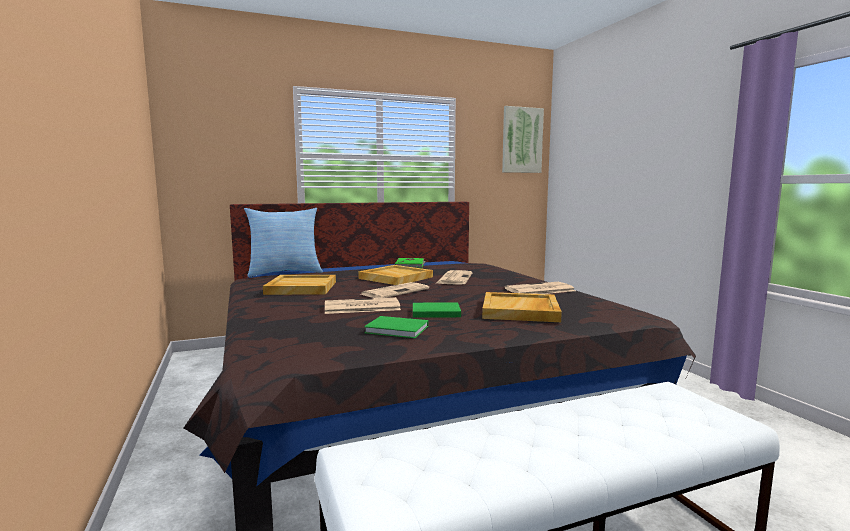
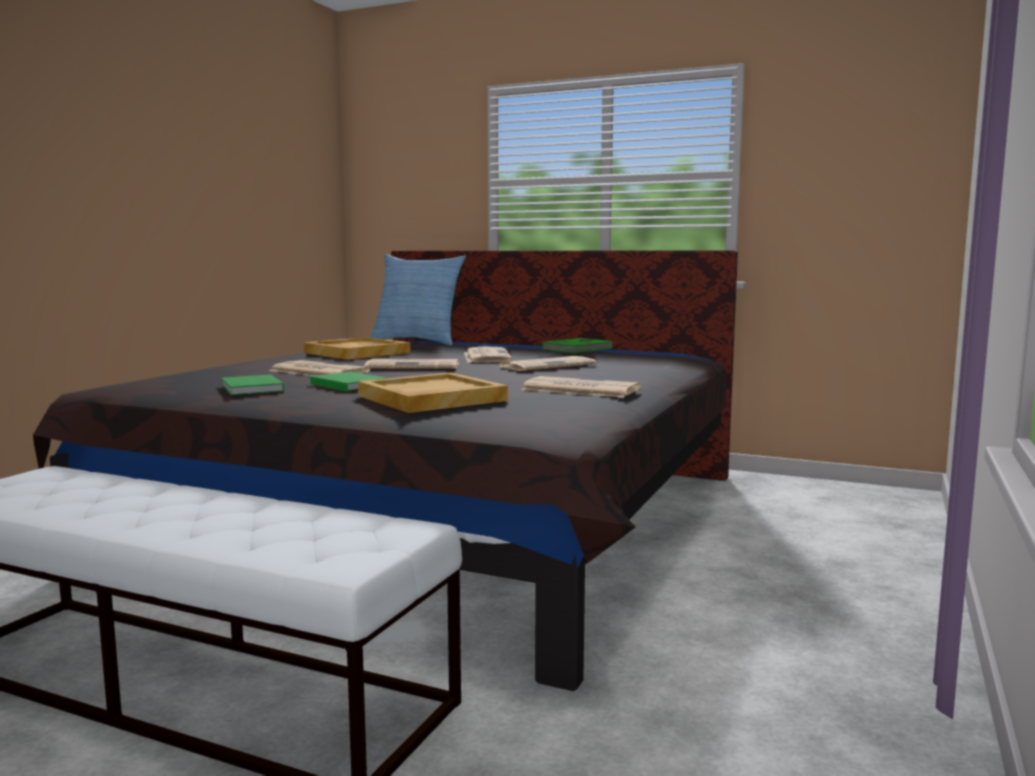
camera: 45 degrees right, 0 degrees up
beige tray [358,265,433,285] -> newspaper [464,347,512,363]
picture [502,106,544,173] -> none

